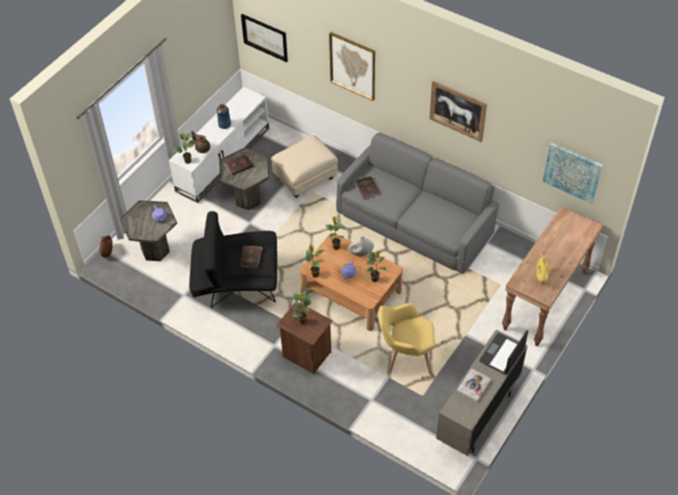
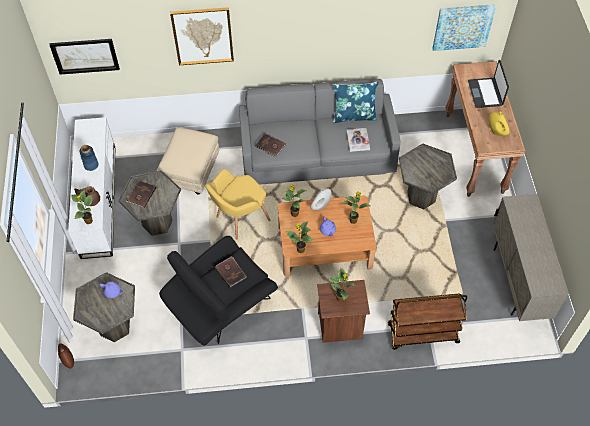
camera: 40 degrees left, 5 degrees up
yellow armchair [379,303,435,375] -> yellow armchair moved to [205,169,271,240]
picture [429,81,487,142] -> none
book [457,369,492,402] -> book moved to [346,128,370,152]
laptop [479,330,528,375] -> laptop moved to [468,60,509,108]
none -> blue pillow [333,82,378,123]
none -> brown cart [388,293,467,350]
none -> grey side table [399,144,457,209]

